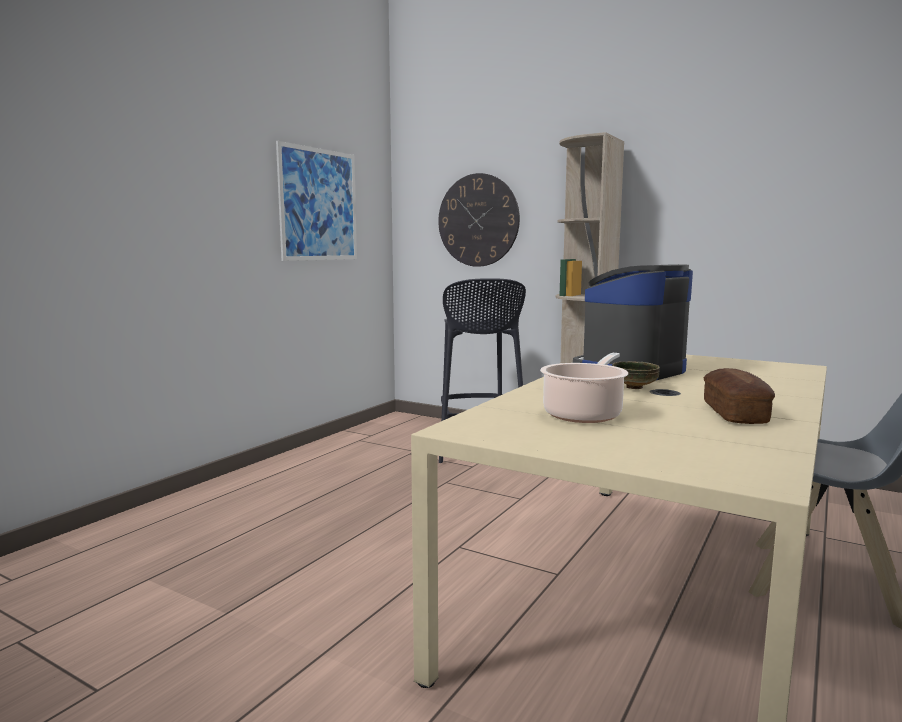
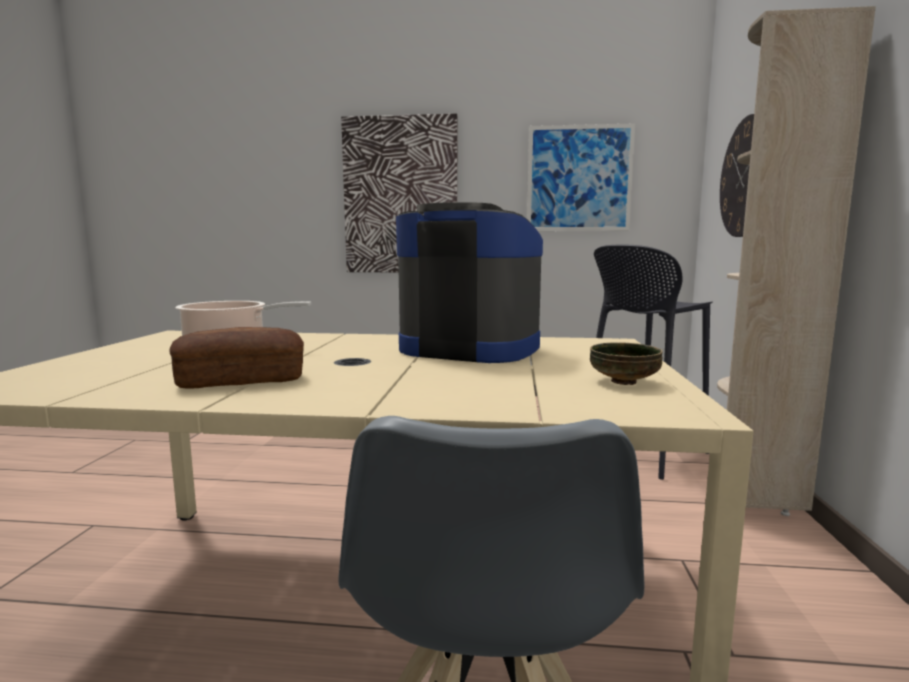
camera: 65 degrees right, 0 degrees up
bowl [612,361,660,389] -> bowl moved to [590,342,662,385]
none -> picture [341,114,457,272]

